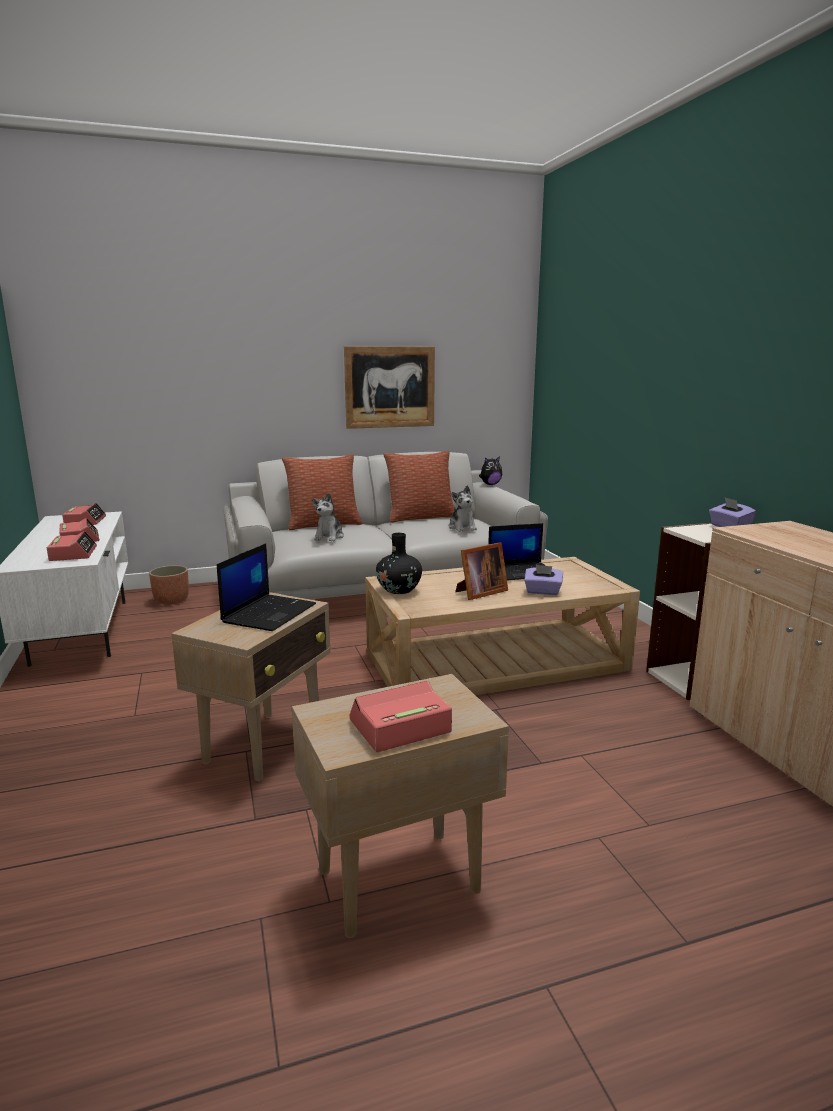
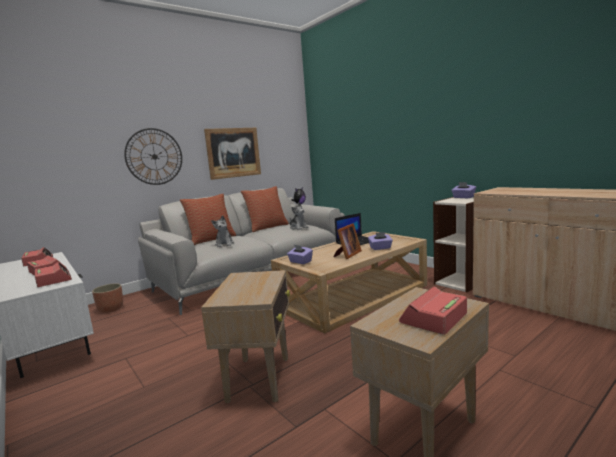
camera: 20 degrees left, 5 degrees down
laptop [217,543,316,631] -> none
black vase [376,533,422,594] -> purple tissue box [287,245,313,264]
none -> wall clock [124,128,182,185]

